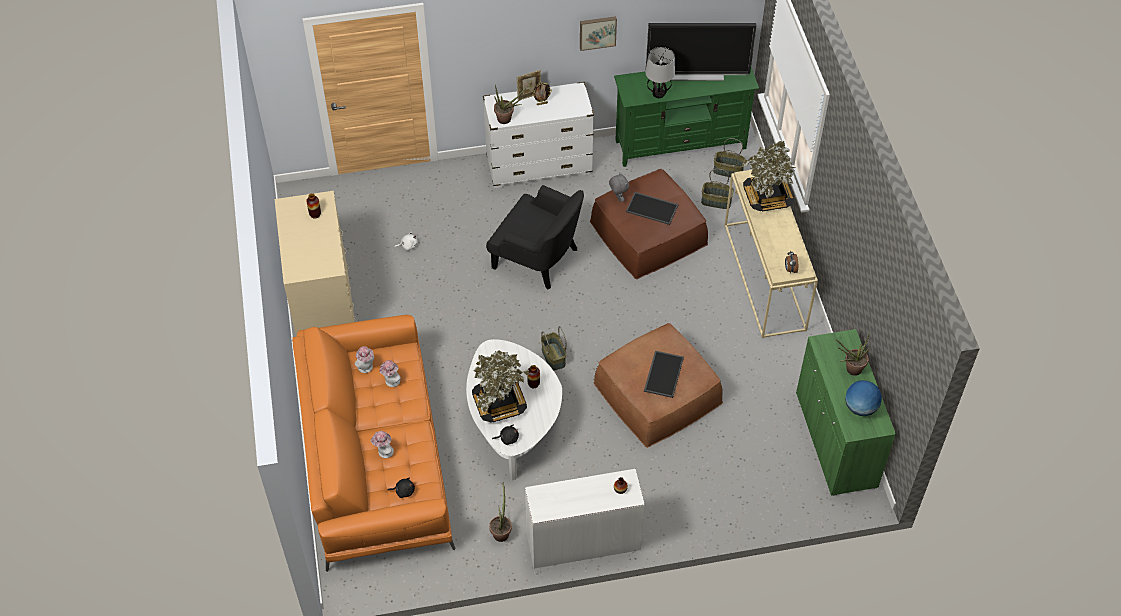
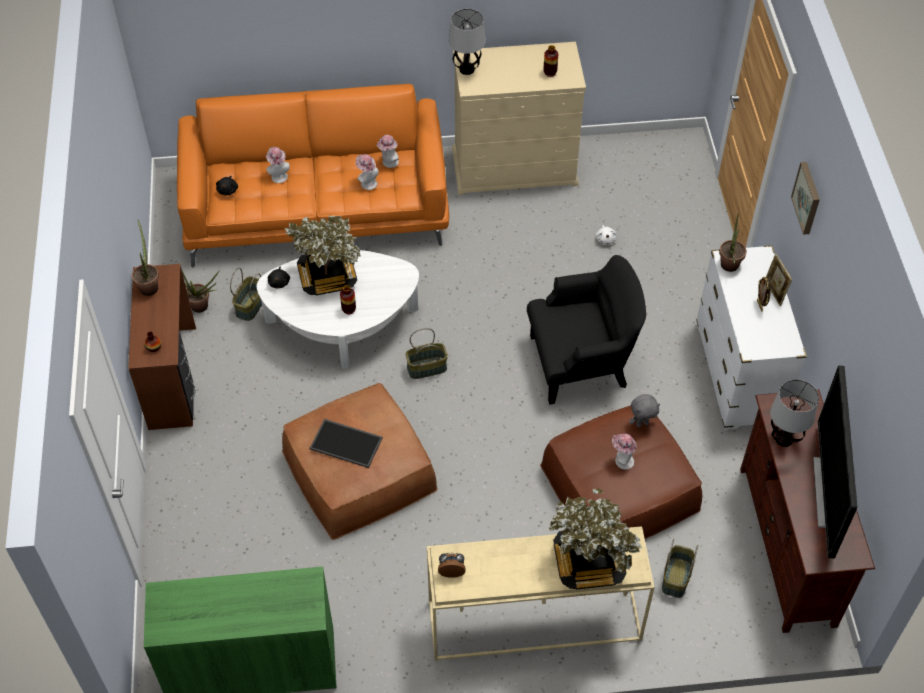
camera: 95 degrees right, 0 degrees up
black armchair [486,185,584,290] -> black armchair turned 135 degrees counterclockwise [527,255,646,404]
white desk [525,469,645,569] -> brown desk [128,264,196,430]
picture [580,16,617,51] -> picture moved to [791,162,820,235]
green tv stand [614,67,759,167] -> brown tv stand [740,390,875,633]
tray [626,192,678,225] -> hat [612,434,637,470]
basket [713,138,746,177] -> basket moved to [230,268,262,321]
potted plant [836,333,870,376] -> potted plant moved to [132,220,159,296]
globe [845,380,882,416] -> none
none -> table lamp [449,9,485,75]

